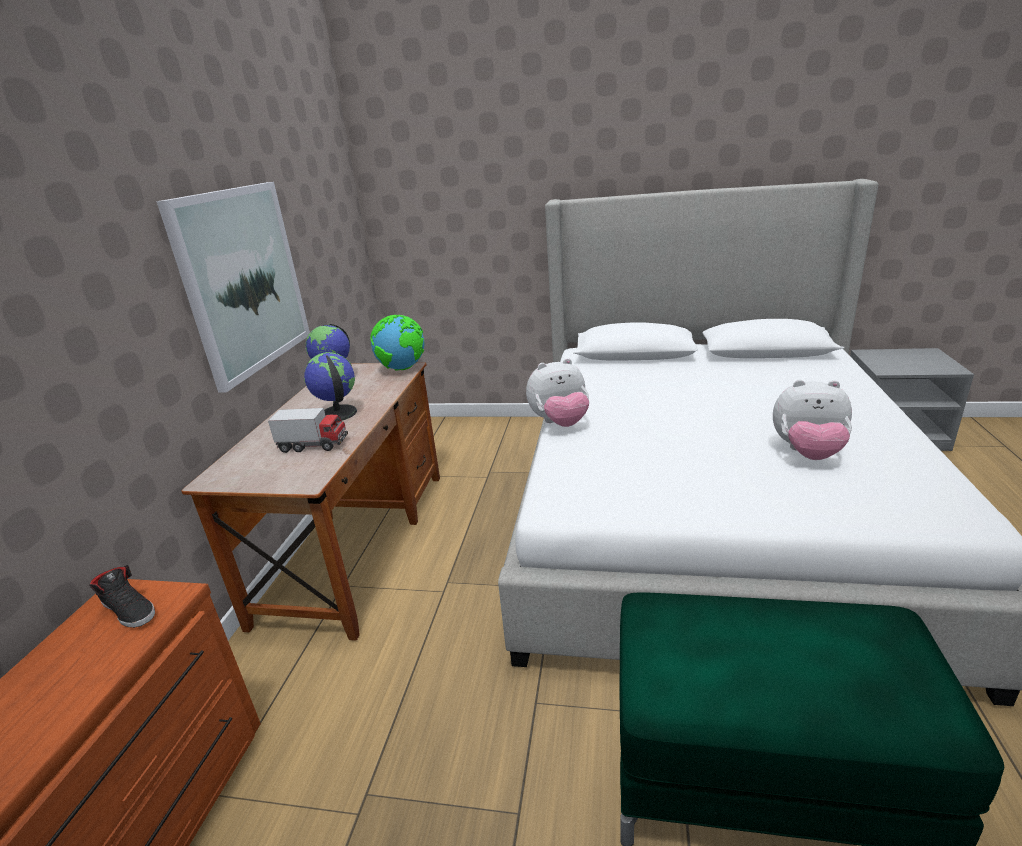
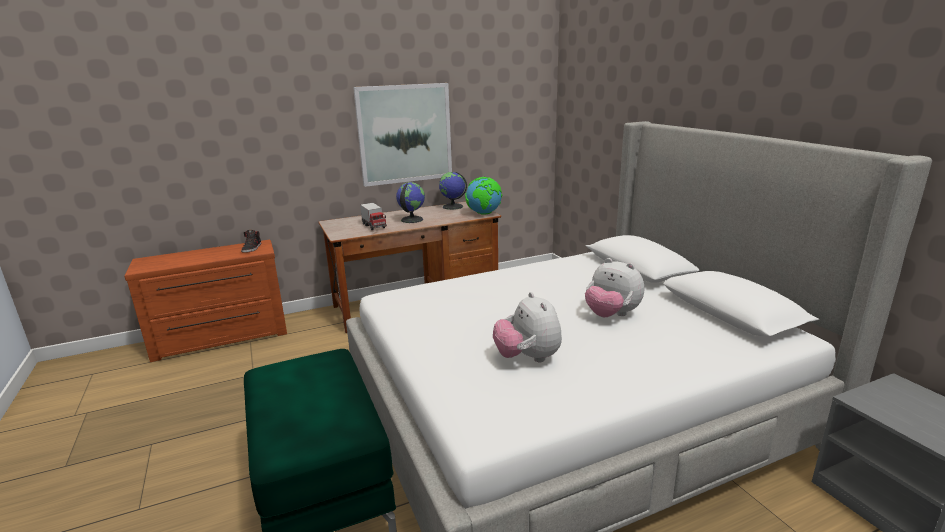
camera: 55 degrees right, 5 degrees down
plush toy [526,358,589,427] -> plush toy moved to [585,258,644,318]

